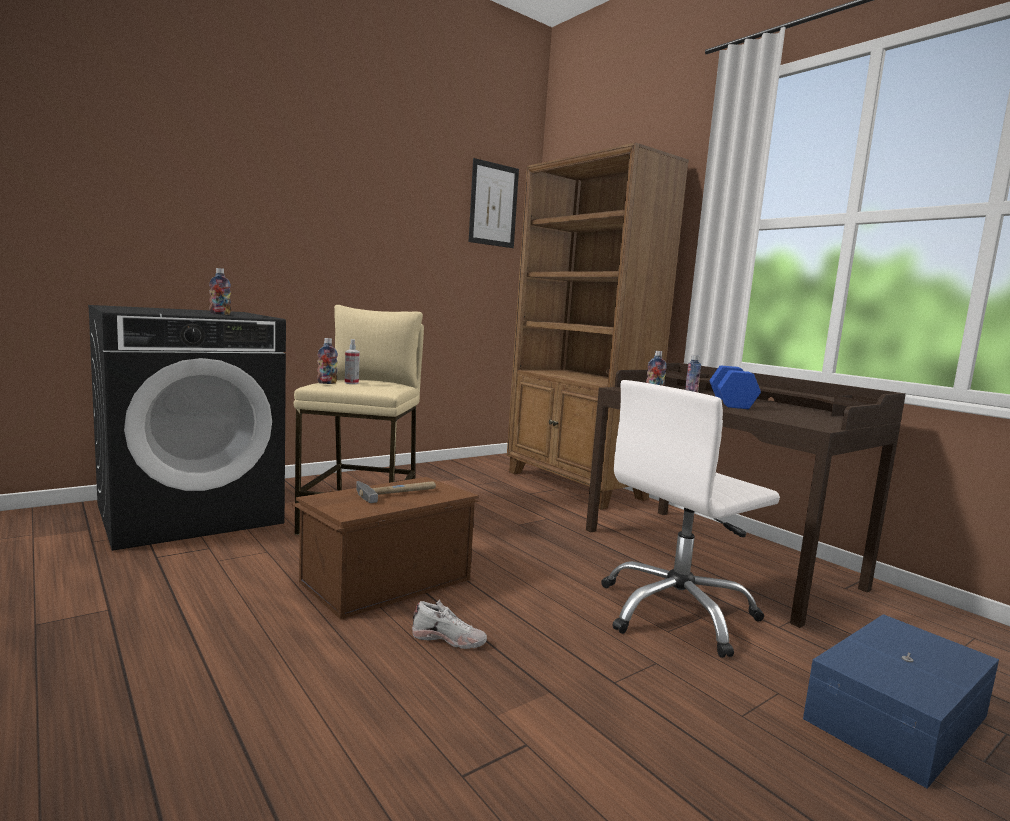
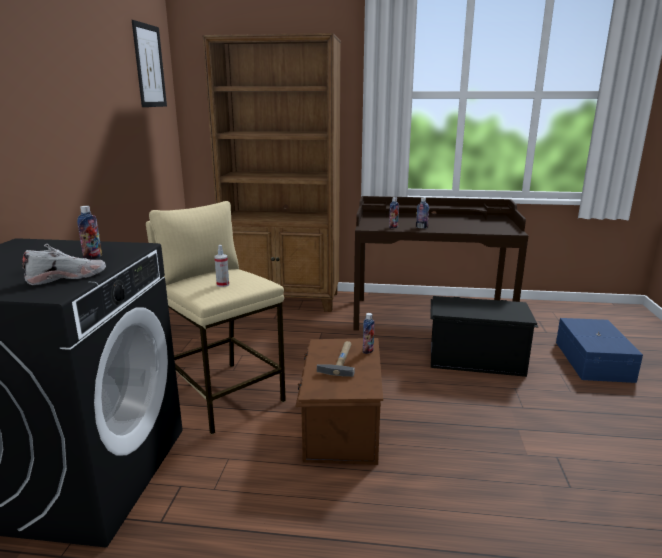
camera: 45 degrees left, 10 degrees up
bottle [317,338,338,384] -> bottle moved to [363,313,375,354]
white shoe [412,600,487,649] -> white shoe moved to [22,244,106,285]
white office chair [601,380,780,658] -> black storage box [430,296,538,377]
blue dumbbell [710,366,761,409] -> none

